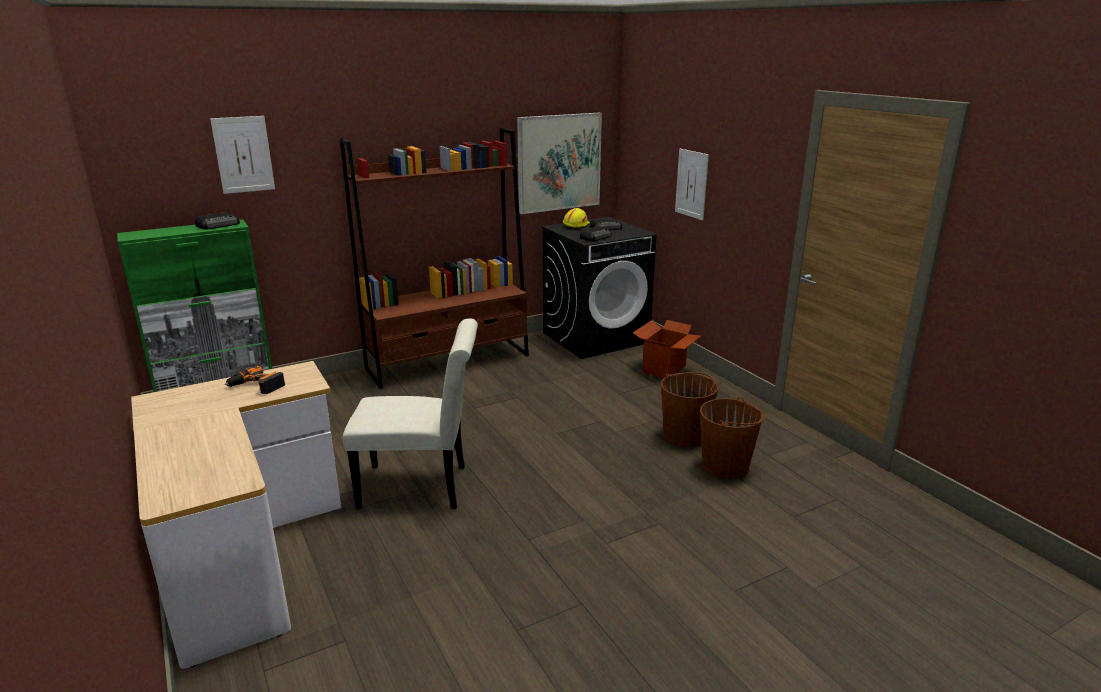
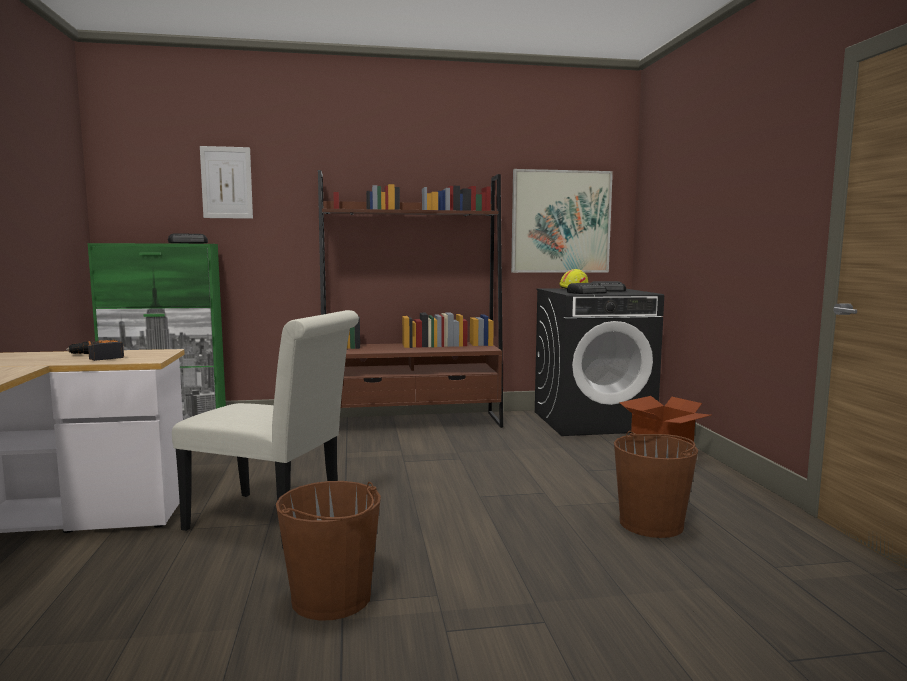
camera: 20 degrees right, 15 degrees down
picture [675,149,709,220] -> none
brown bucket [700,397,765,479] -> brown bucket moved to [276,481,381,620]

